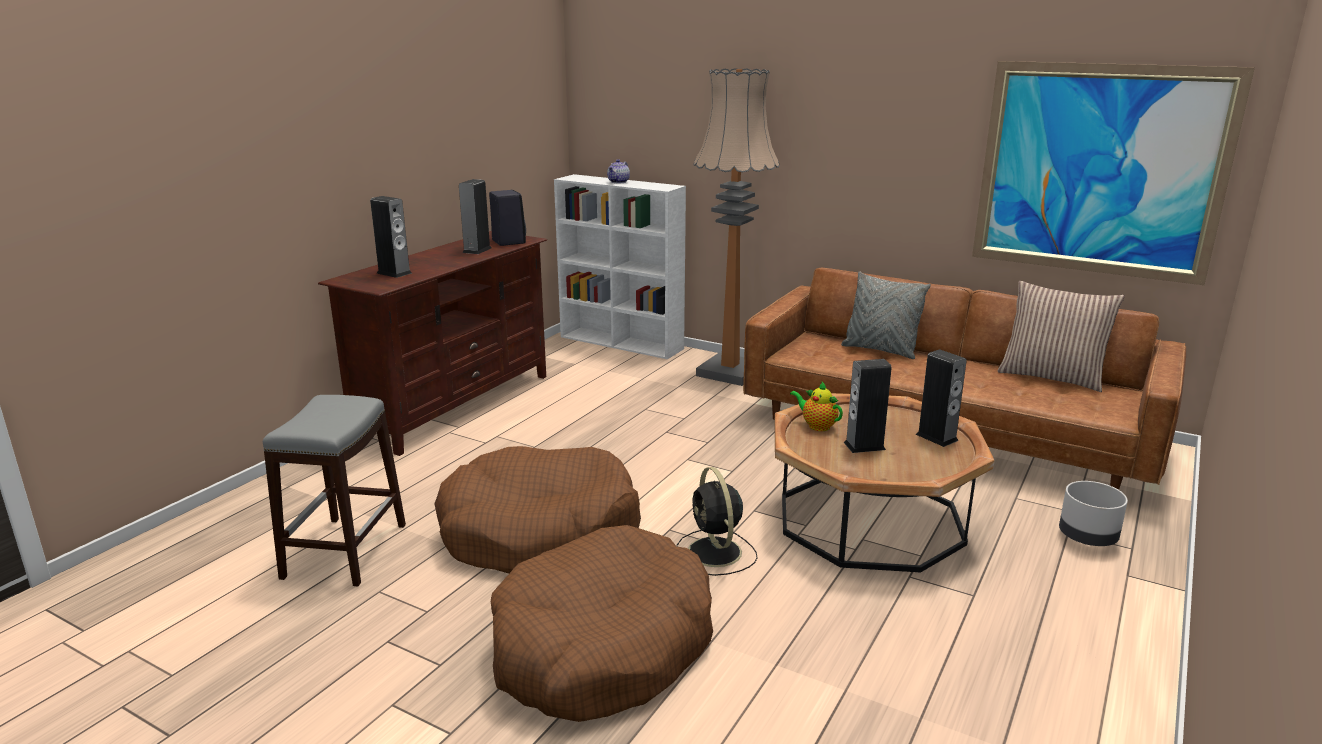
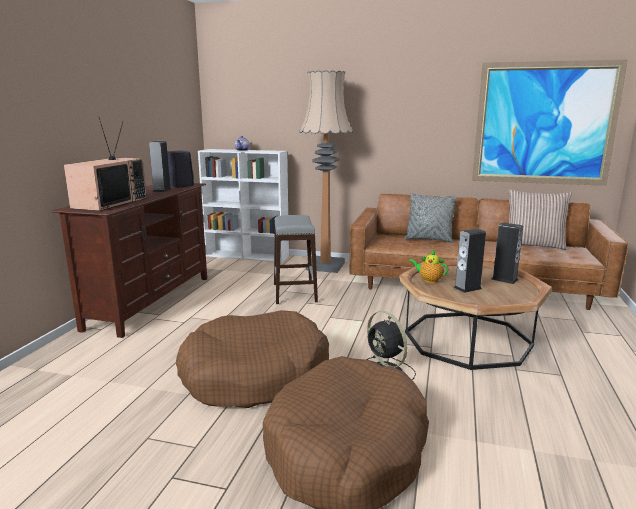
camera: 15 degrees left, 5 degrees down
grey stool [263,395,406,586] -> grey stool moved to [274,215,318,304]
speaker [370,196,412,278] -> television [64,117,147,211]
grey planter [1059,481,1128,546] -> none

